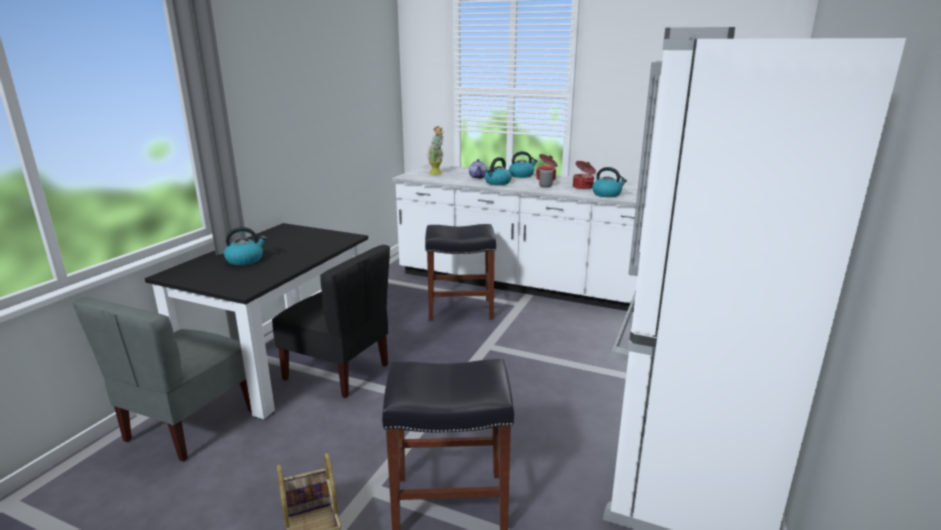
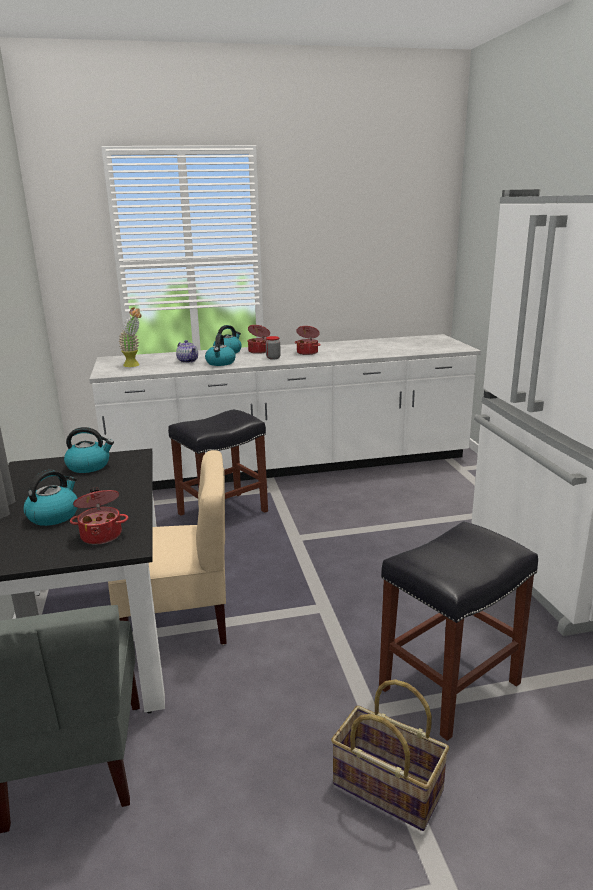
camera: 35 degrees left, 0 degrees up
black chair [272,245,390,398] -> beige chair [108,450,227,645]
kettle [592,167,627,197] -> kettle moved to [64,427,114,473]
none -> cooking pot [70,488,128,545]

